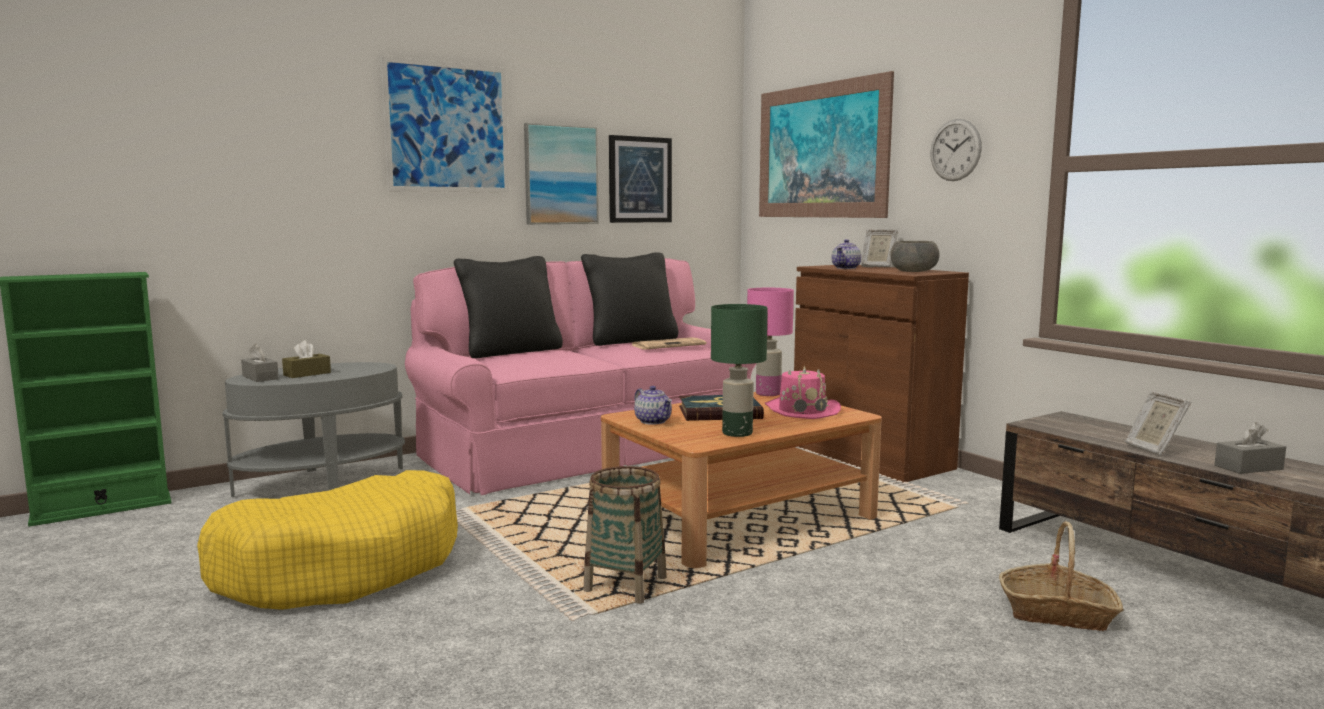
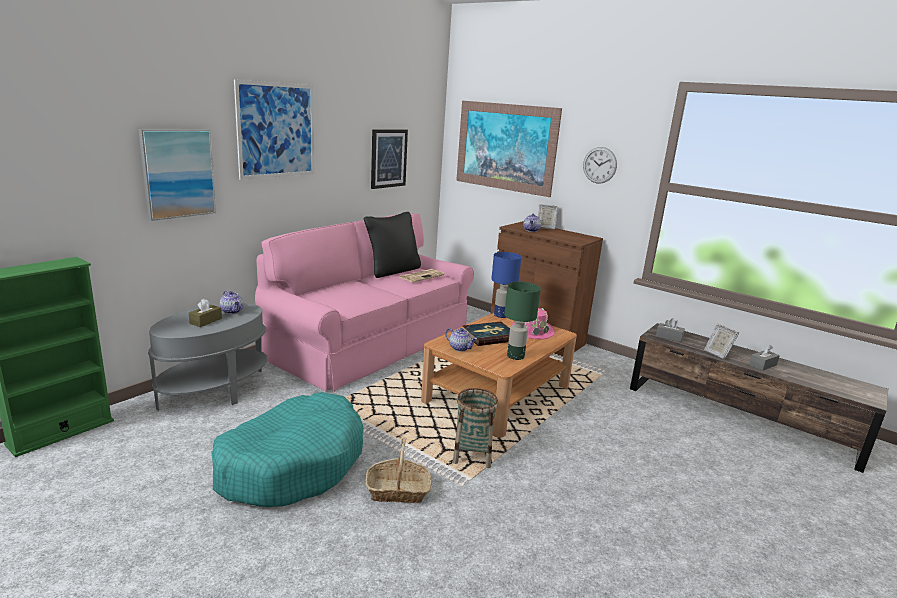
camera: 20 degrees left, 10 degrees up
yellow dog bed [197,470,458,610] -> turquoise dog bed [211,392,363,507]
grey tissue box [241,344,279,382] -> grey tissue box moved to [656,318,685,342]
black pillow [454,256,563,358] -> none
picture [524,123,599,224] -> picture moved to [138,129,216,221]
pink table lamp [747,288,794,396] -> blue table lamp [491,252,522,318]
grey bowl [890,241,940,272] -> none
basket [999,521,1124,631] -> basket moved to [366,438,432,503]
none -> teapot [220,291,243,314]

